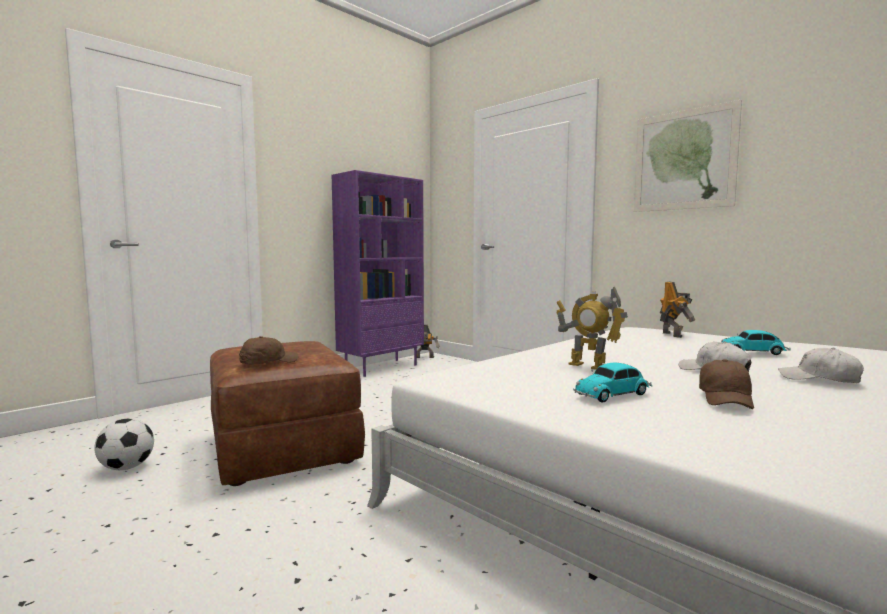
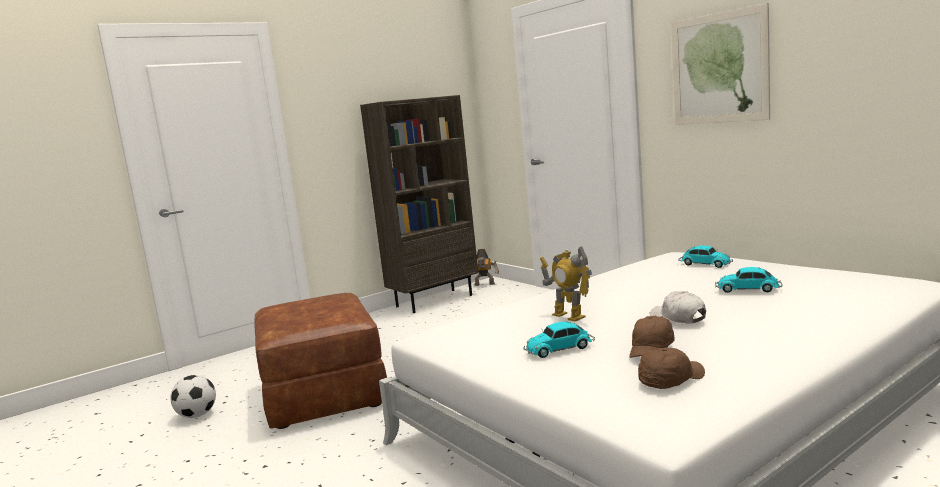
camera: 10 degrees right, 5 degrees up
brown cap [239,336,298,365] -> brown cap moved to [638,348,705,389]
purple bookcase [332,170,424,377] -> brown bookcase [360,95,478,313]
toy robot [659,282,695,338] -> toy car [678,245,733,268]
white cap [778,347,864,383] -> none

